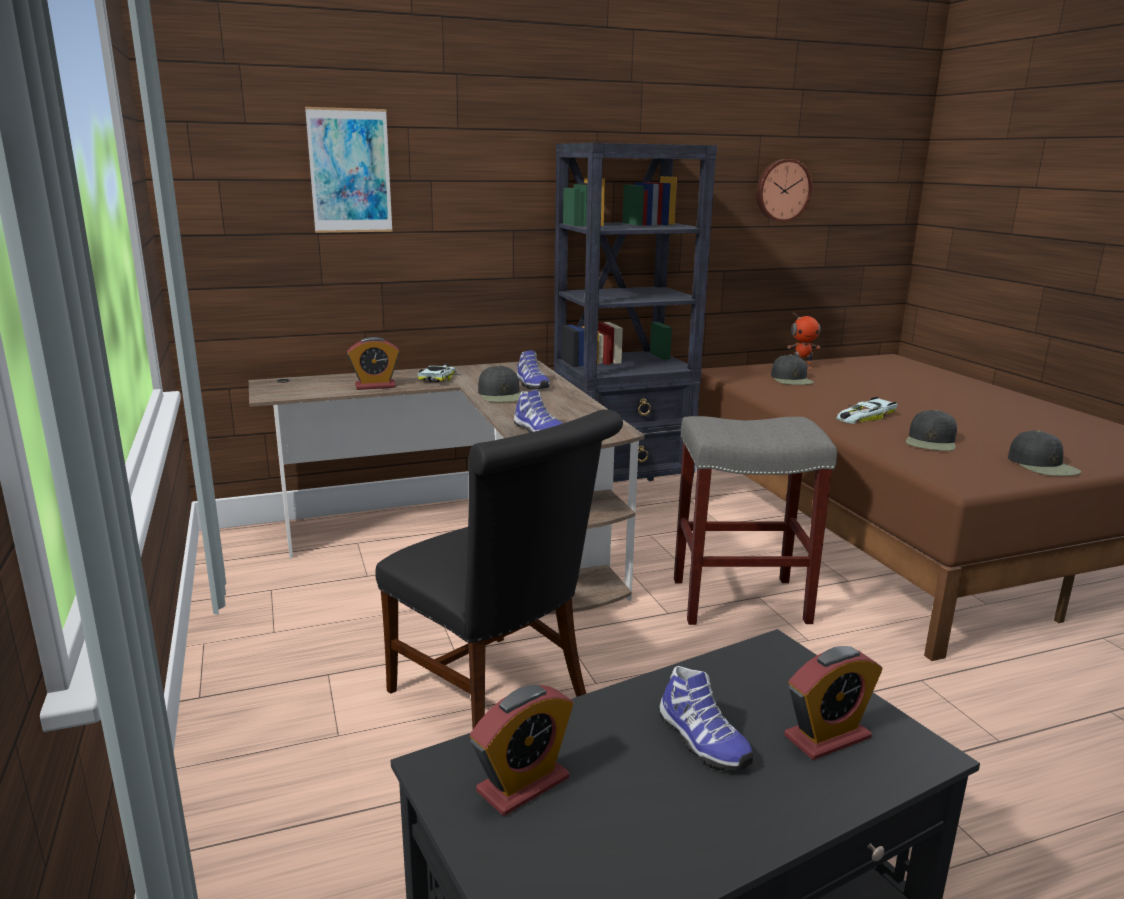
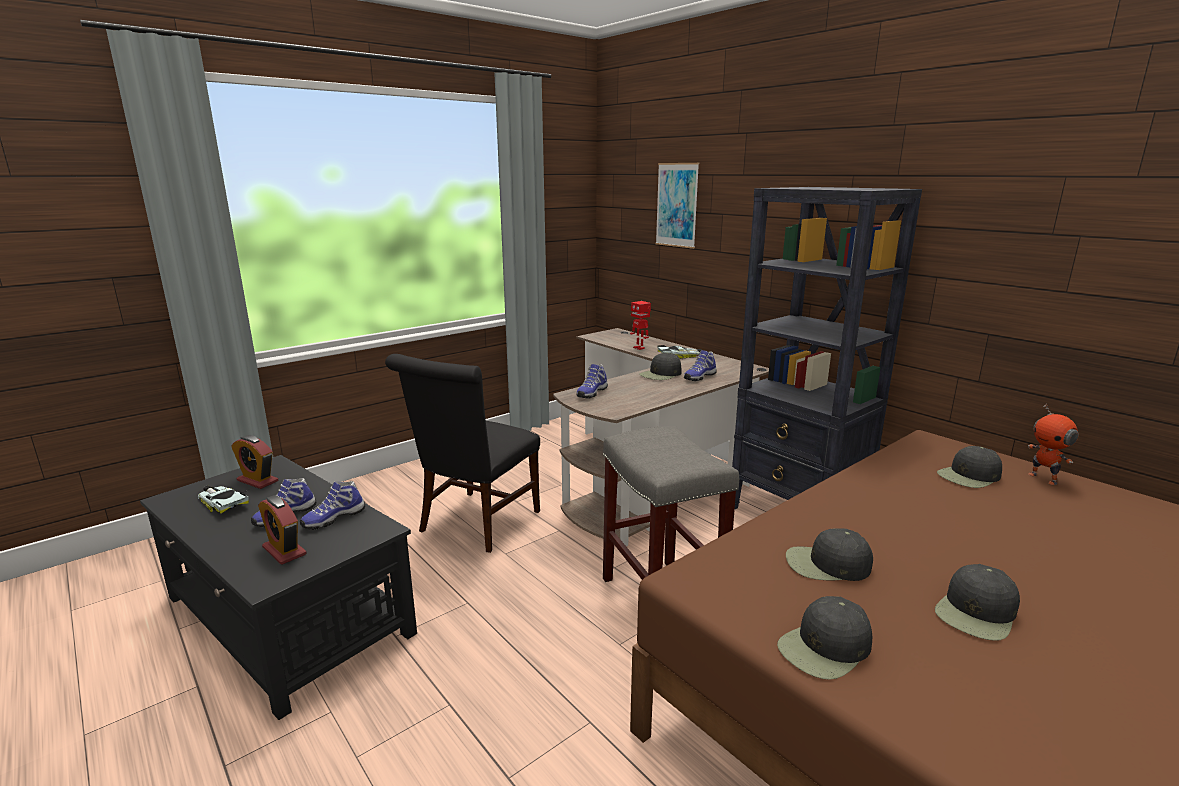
camera: 70 degrees right, 0 degrees up
alarm clock [347,337,400,390] -> toy robot [630,301,651,350]
wall clock [756,159,812,222] -> none
toy car [836,397,898,424] -> toy car moved to [198,485,250,514]
none -> shoe [300,481,365,530]
none -> black cap [935,564,1020,641]

